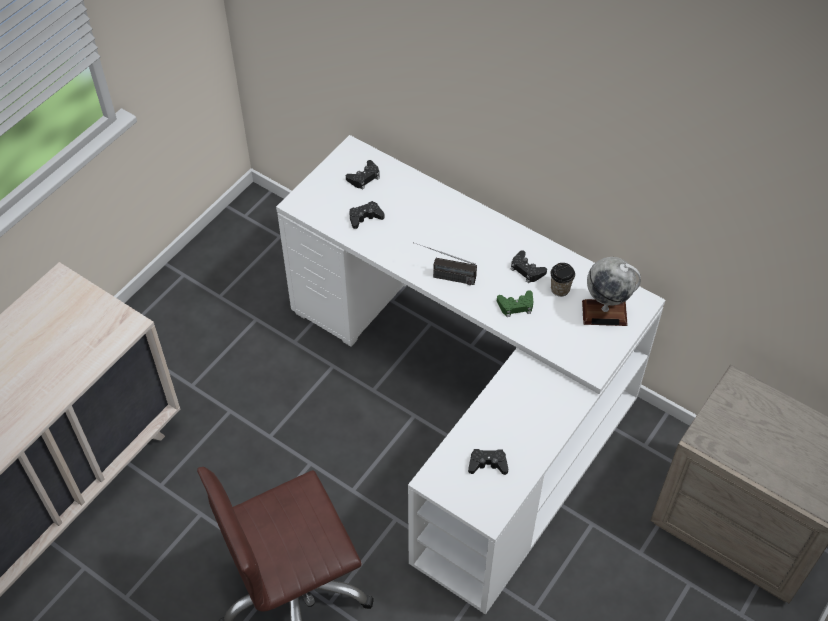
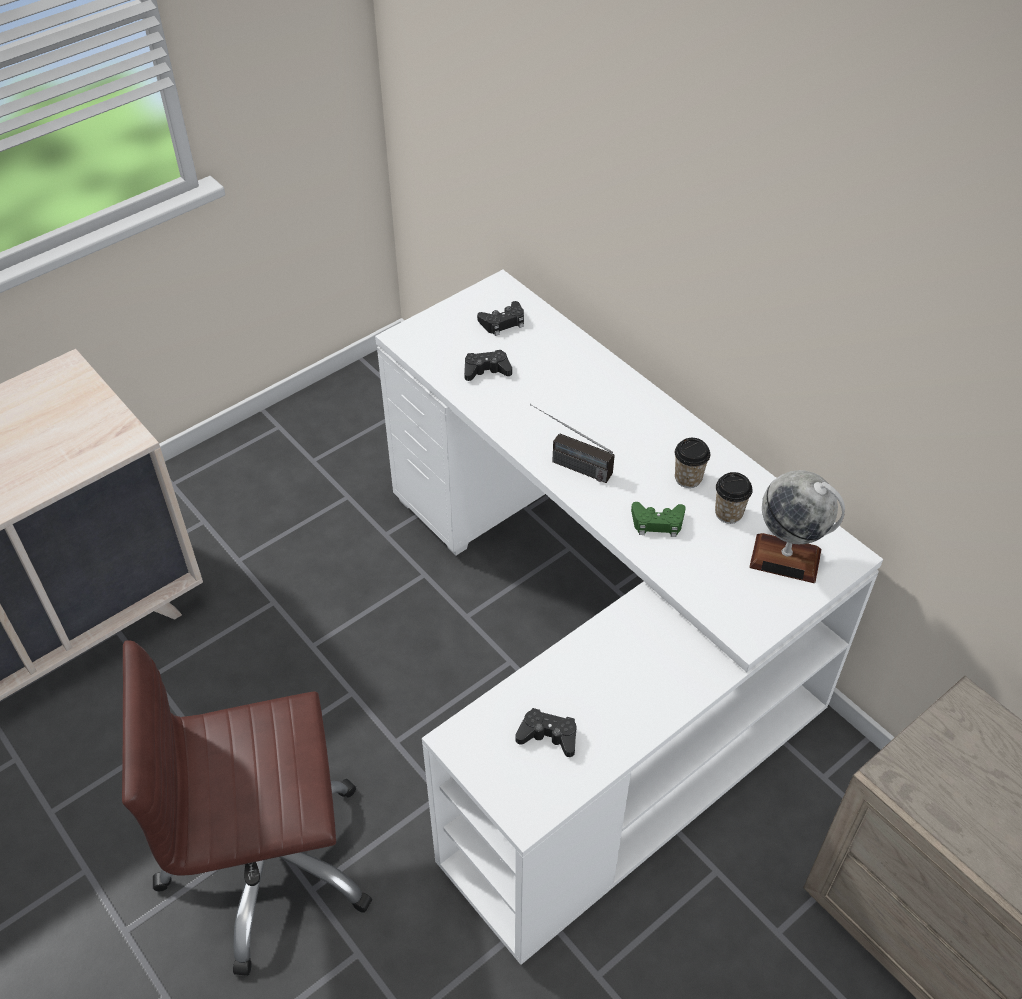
camera: 15 degrees right, 5 degrees down
black game controller [511,250,547,283] -> cup [675,438,710,488]

